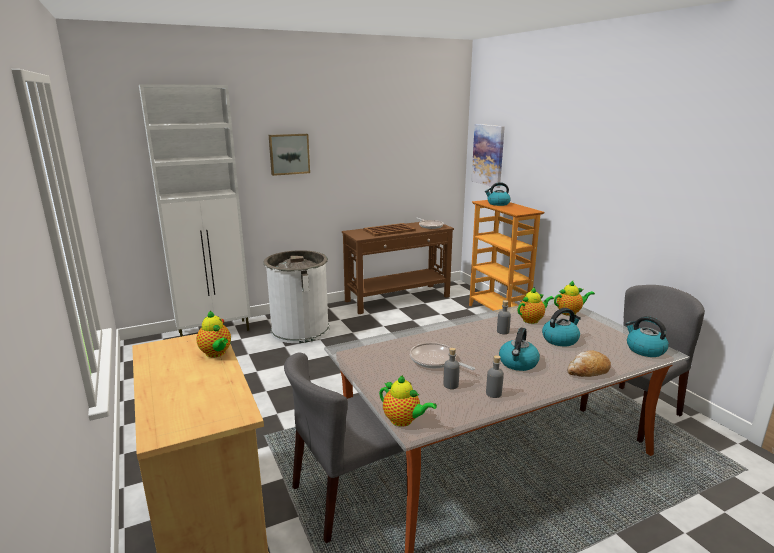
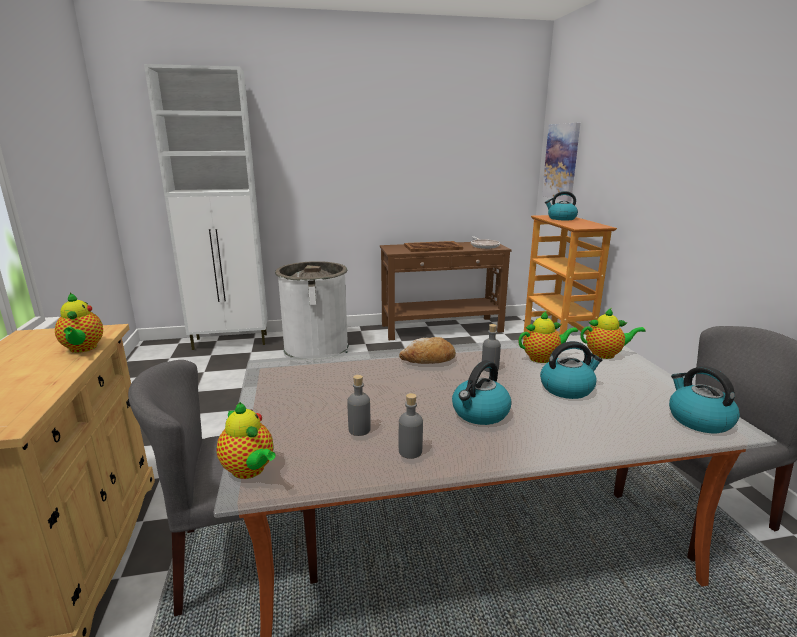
camera: 15 degrees right, 0 degrees up
picture [269,134,310,176] -> none
frying pan [410,343,475,370] -> none
bread [567,350,611,377] -> bread moved to [399,337,456,364]

